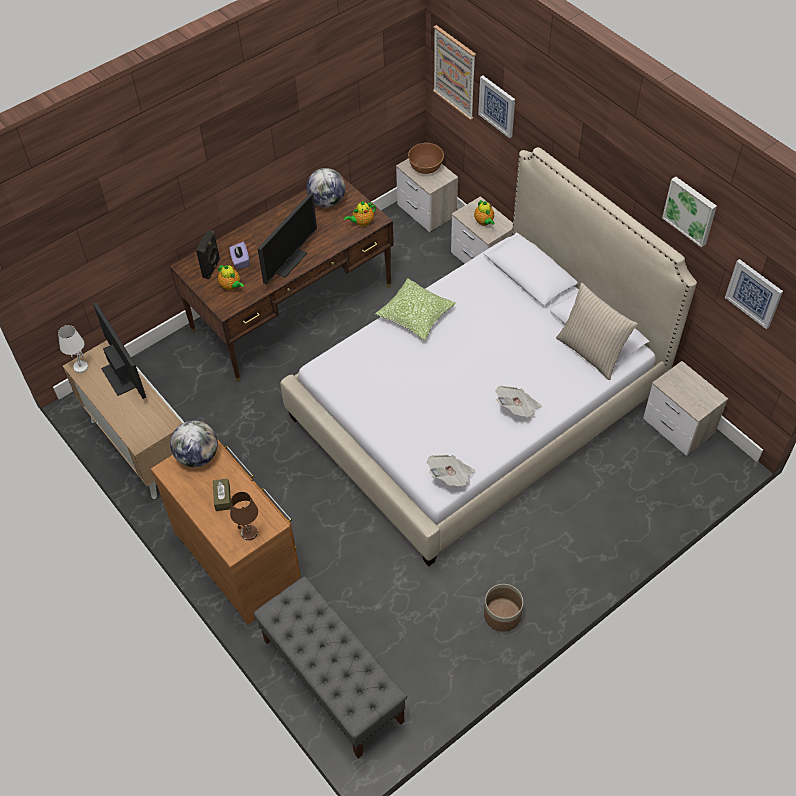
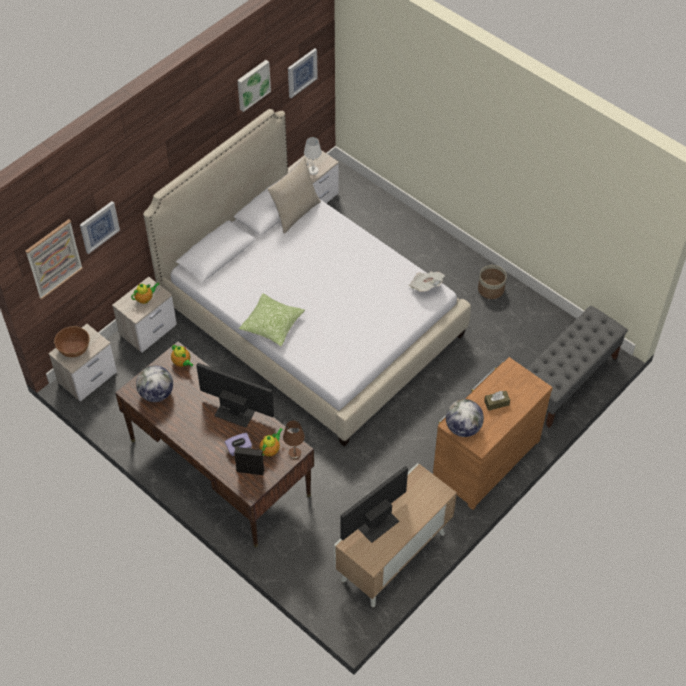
camera: 100 degrees left, 0 degrees up
white table lamp [58,325,88,373] -> white table lamp moved to [304,137,322,175]
brown table lamp [230,492,258,541] -> brown table lamp moved to [283,421,305,459]
newspaper [496,386,541,418] -> none

